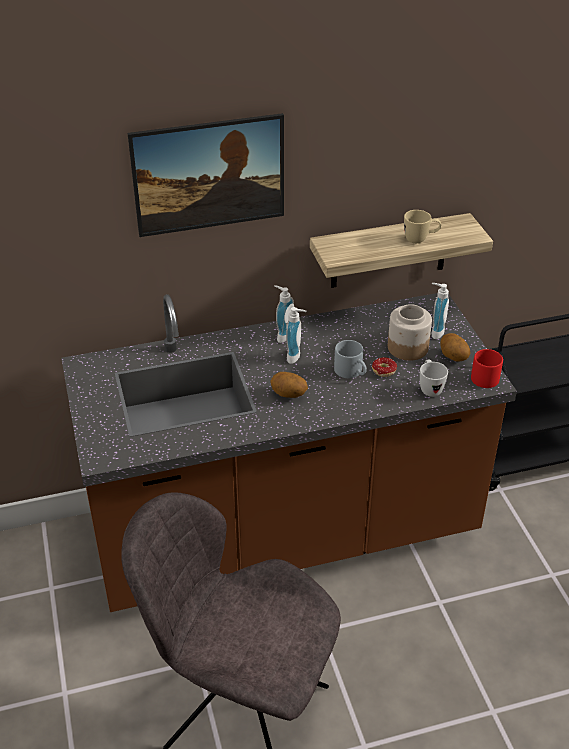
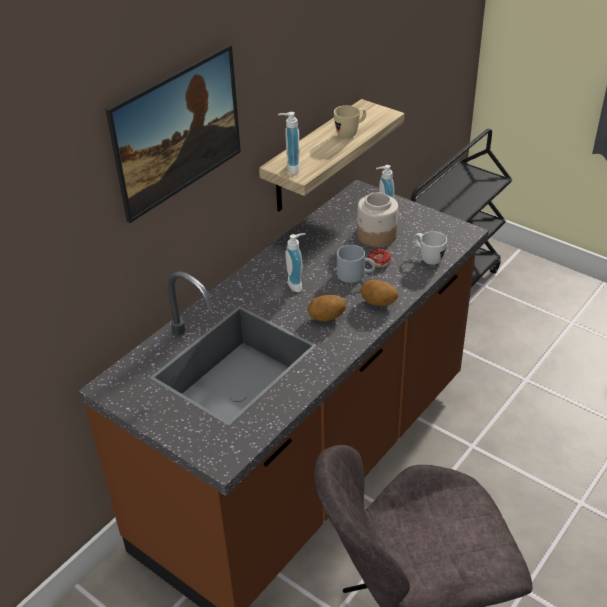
camera: 35 degrees left, 0 degrees up
soap dispenser [274,285,294,343] -> soap dispenser moved to [278,112,300,174]
potato [440,333,471,361] -> potato moved to [361,280,398,306]
red mug [471,349,503,388] -> none

